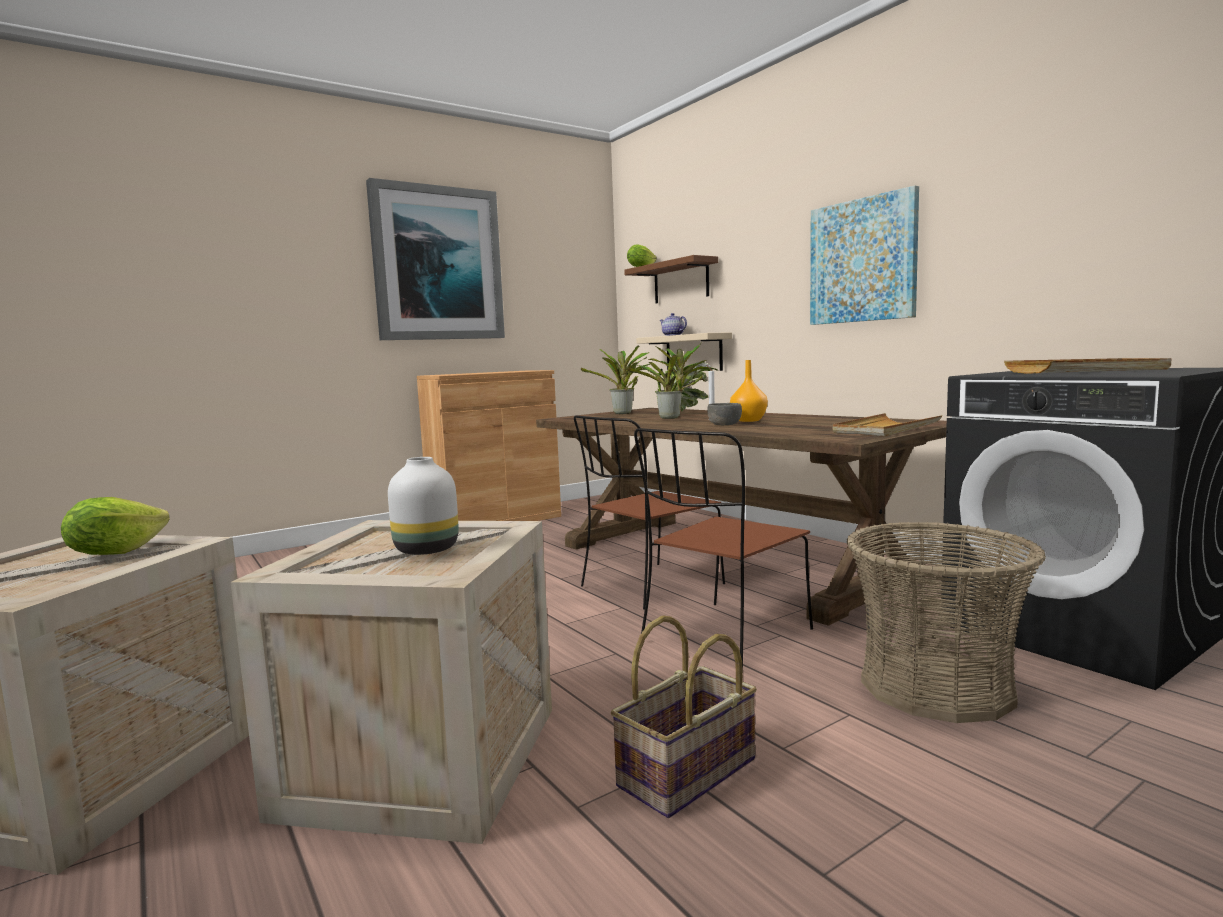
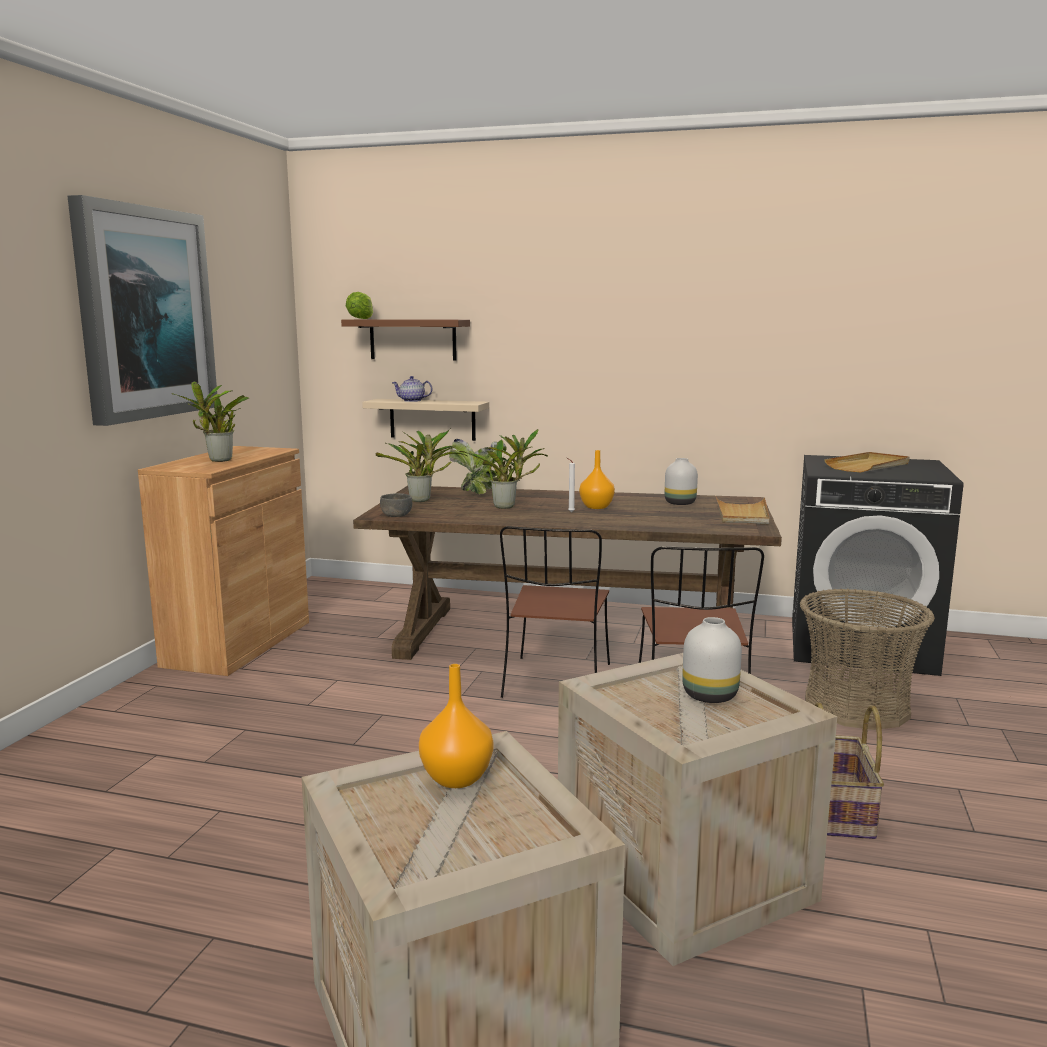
camera: 40 degrees left, 5 degrees up
lettuce [61,497,170,555] -> orange vase [419,664,494,788]
grey bowl [707,403,742,425] -> grey bowl moved to [380,493,412,517]
picture [810,185,919,325] -> none
none -> potted plant [172,381,249,462]
none -> white vase [665,458,698,505]

